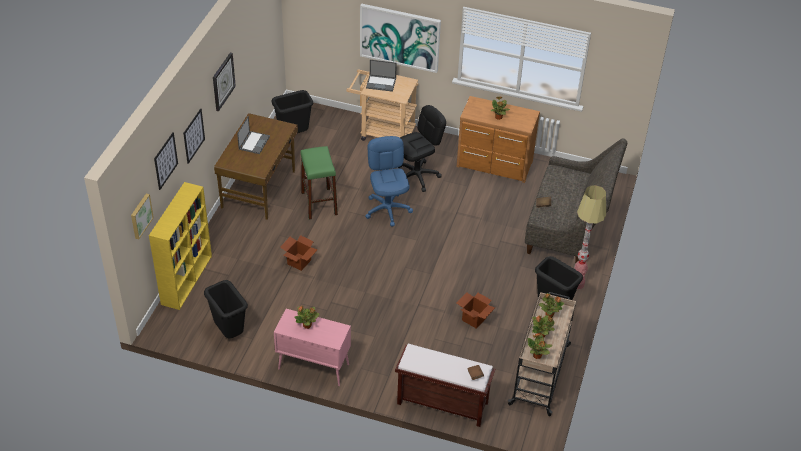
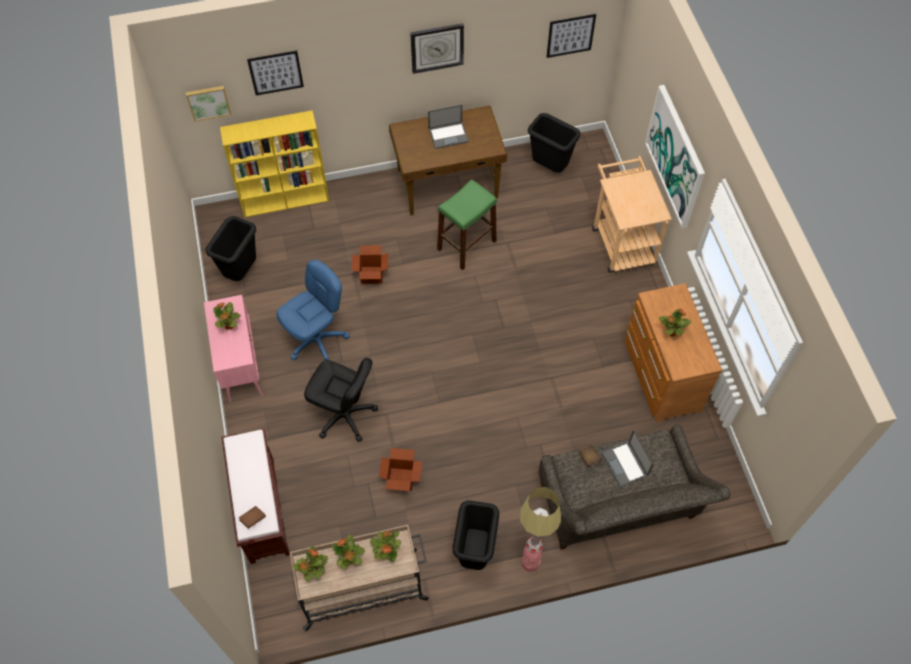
camera: 60 degrees right, 15 degrees up
picture [183,108,205,164] -> picture moved to [546,14,596,58]
blue office chair [365,136,413,227] -> blue office chair moved to [277,259,350,360]
laptop [366,60,397,92] -> laptop moved to [601,429,653,488]
black office chair [398,105,446,192] -> black office chair moved to [304,358,378,442]

